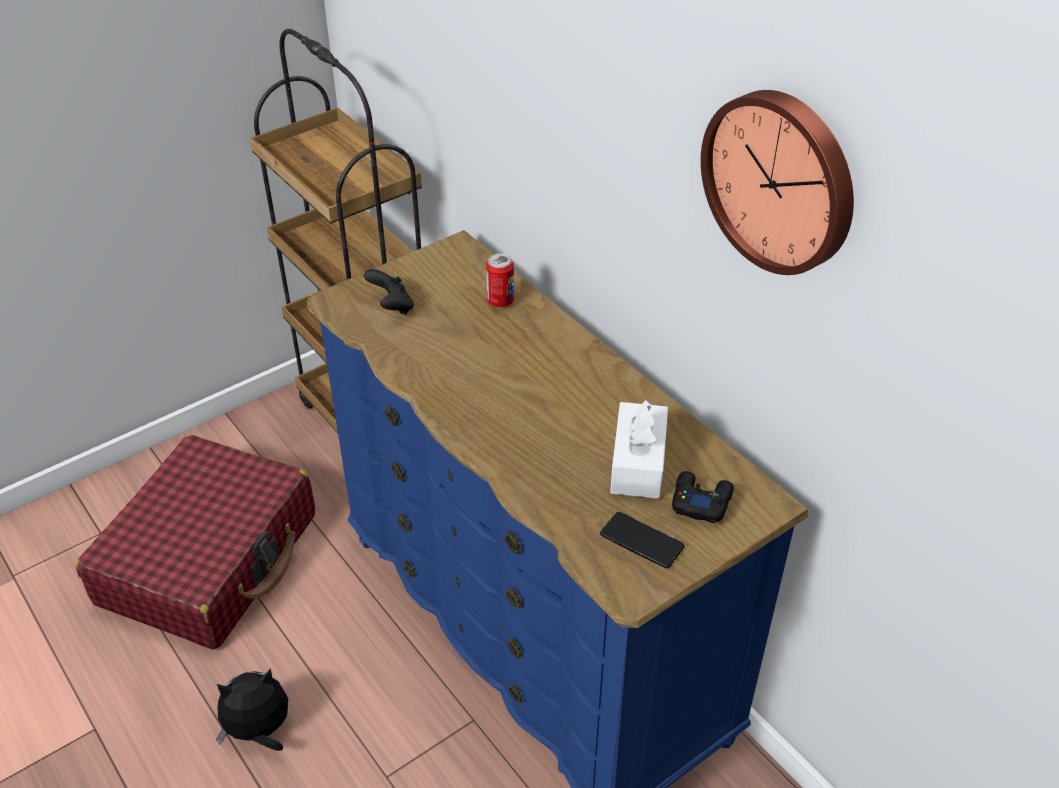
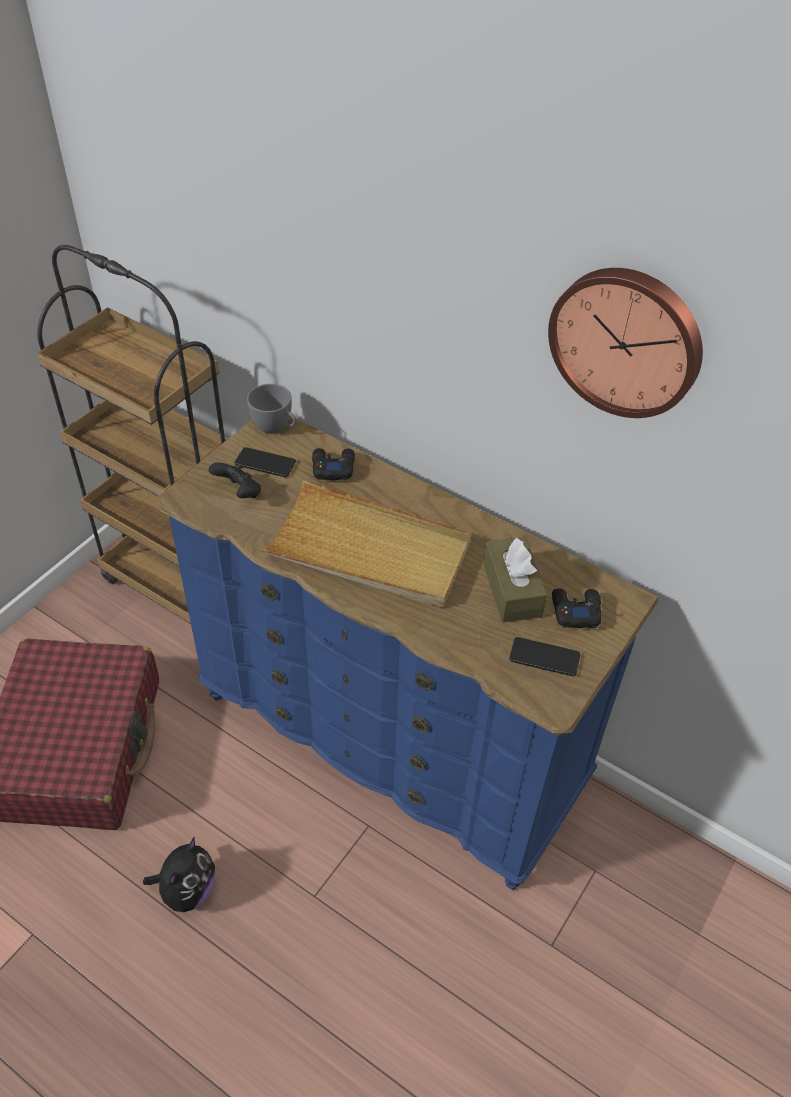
camera: 20 degrees left, 5 degrees up
plush toy [216,668,288,751] -> plush toy turned 150 degrees clockwise [143,837,215,912]
can [486,253,514,307] -> black game controller [312,448,355,480]
white tissue box [610,400,668,499] -> brown tissue box [483,537,547,622]
none -> phone [234,447,296,477]
none -> grey cup [247,384,296,434]
none -> beige tray [261,480,472,607]

